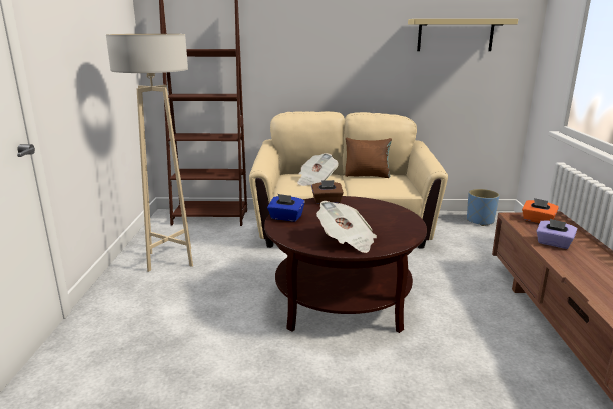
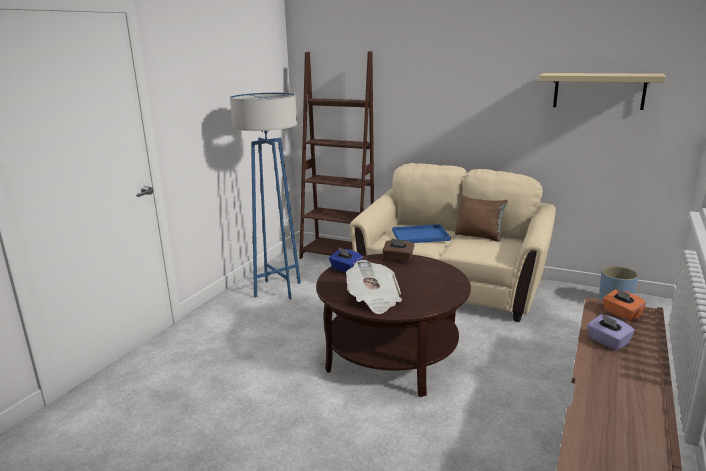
camera: 25 degrees right, 0 degrees up
beige floor lamp [106,34,193,272] -> blue floor lamp [230,93,301,299]
newspaper [297,153,339,186] -> blue tray [392,224,451,243]

